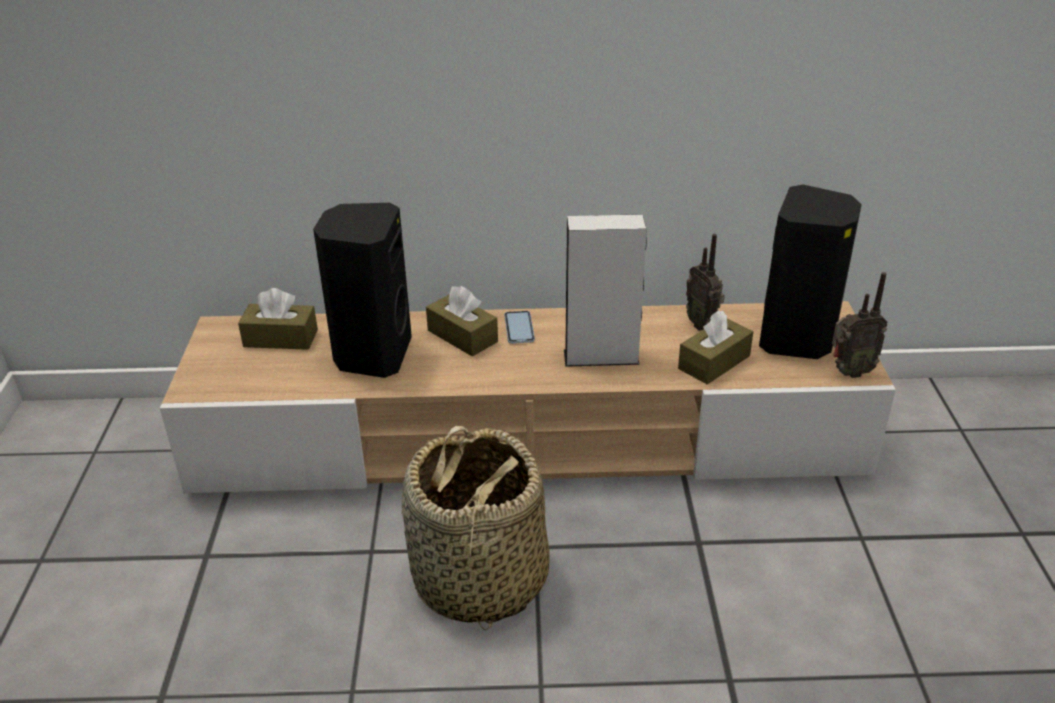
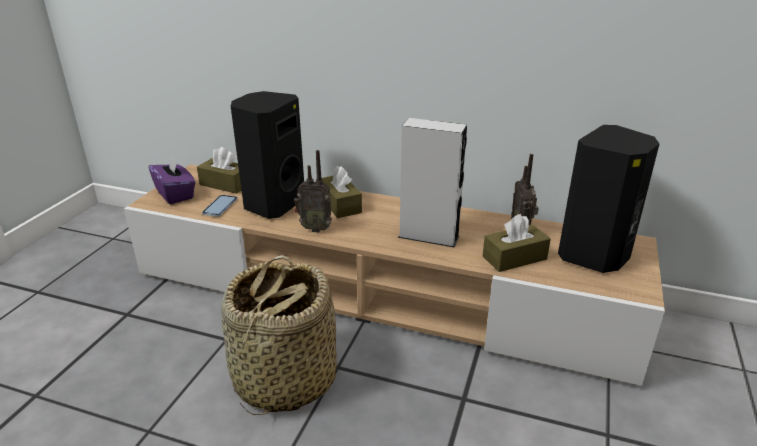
camera: 20 degrees right, 5 degrees down
phone [504,311,535,344] -> phone moved to [202,195,237,217]
radio [832,272,888,378] -> radio moved to [294,150,332,233]
none -> purple tissue box [149,154,196,204]

